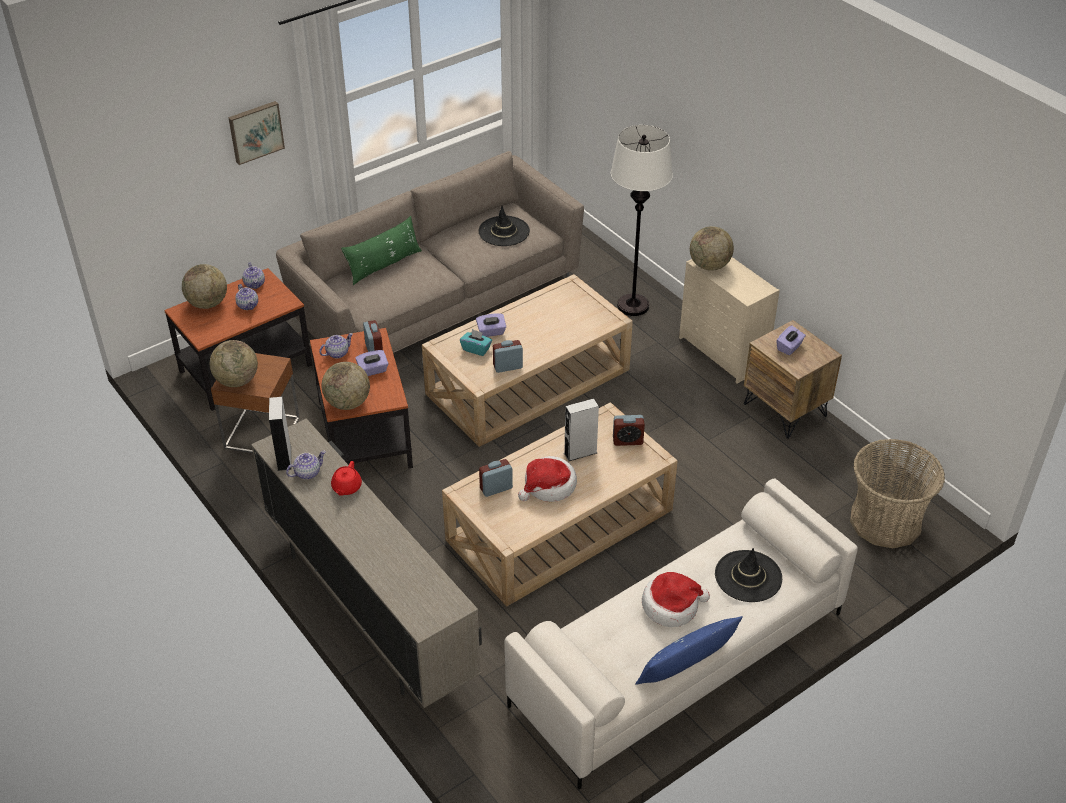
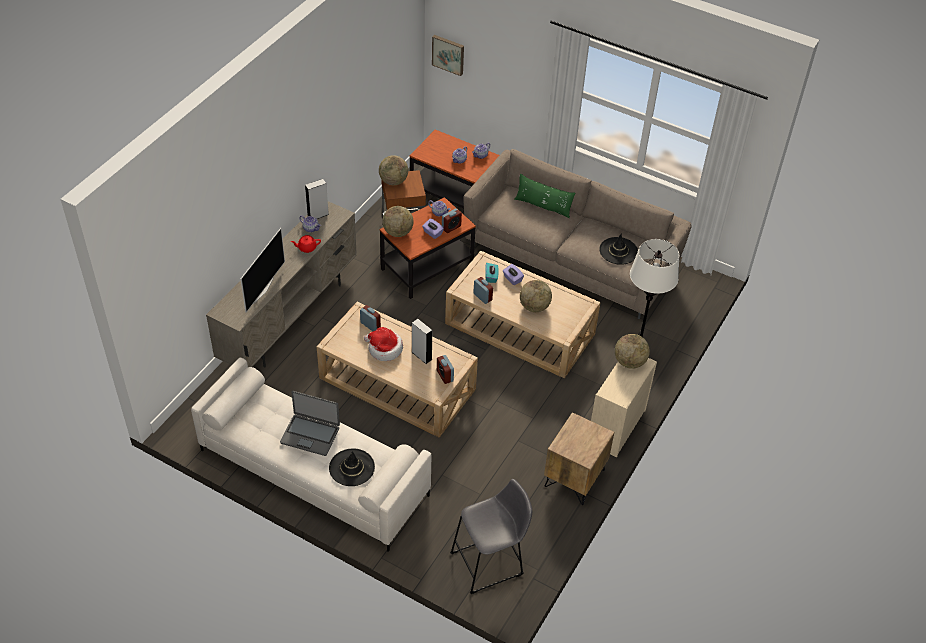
camera: 65 degrees right, 5 degrees up
globe [182,264,227,309] -> globe moved to [520,280,552,312]
picture [228,101,285,165] -> picture moved to [432,35,464,76]
blue pillow [635,616,743,685] -> none
hat [642,572,710,627] -> laptop [280,391,340,456]
purple tissue box [776,326,806,355] -> none
basket [850,439,945,548] -> grey stool [450,479,533,594]
none -> television [240,228,285,313]

